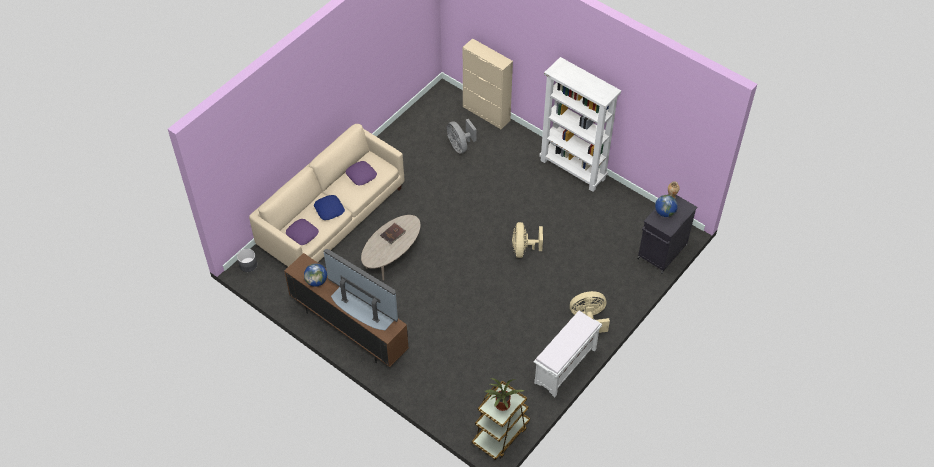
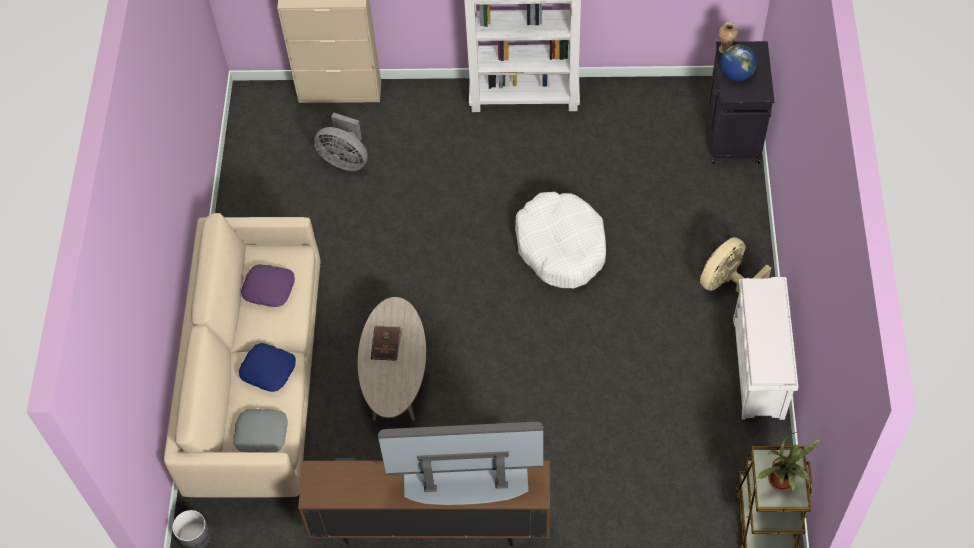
camera: 35 degrees left, 5 degrees up
purple pillow [286,219,319,245] -> grey pillow [233,409,288,452]
globe [304,263,327,287] -> none
beige fan [512,222,543,258] -> white dog bed [515,192,606,289]

